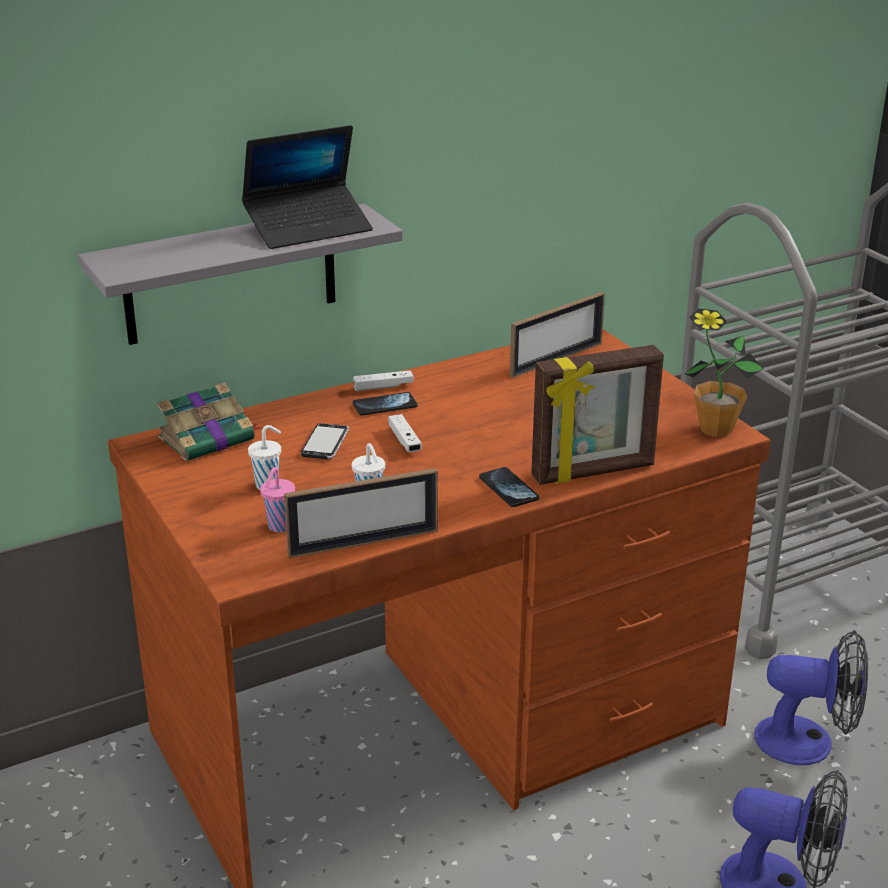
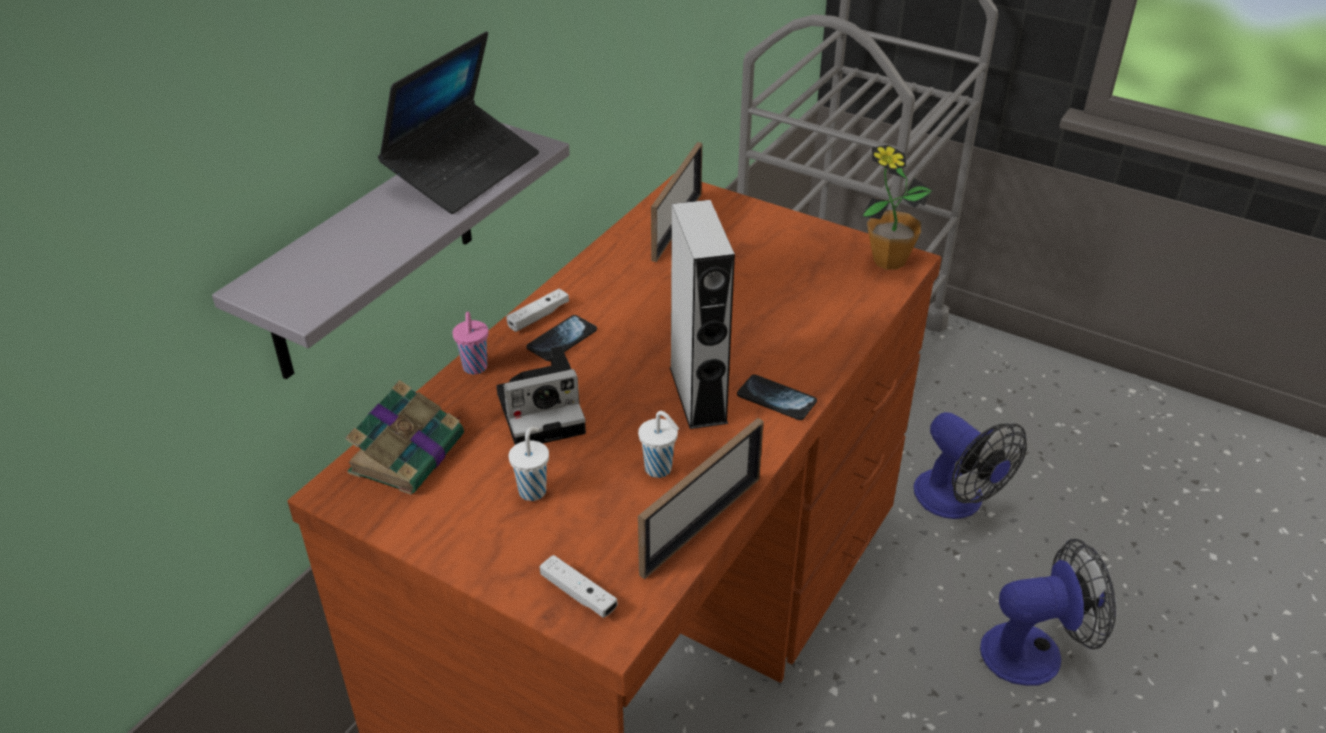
camera: 30 degrees left, 10 degrees up
pink cup [260,467,295,532] -> pink cup moved to [452,312,489,374]
phone [301,423,349,460] -> camera [496,346,586,445]
white game controller [388,414,422,452] -> white game controller moved to [540,555,618,618]
picture frame [531,345,664,485] -> none
fan [754,630,868,765] -> fan turned 75 degrees clockwise [913,412,1027,519]
none -> grey speaker [670,200,735,429]

